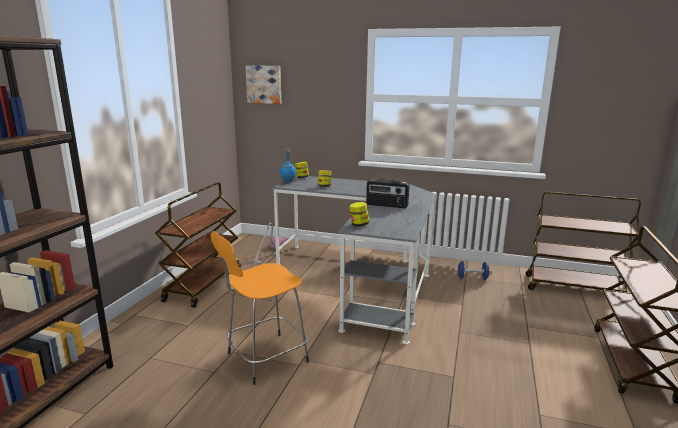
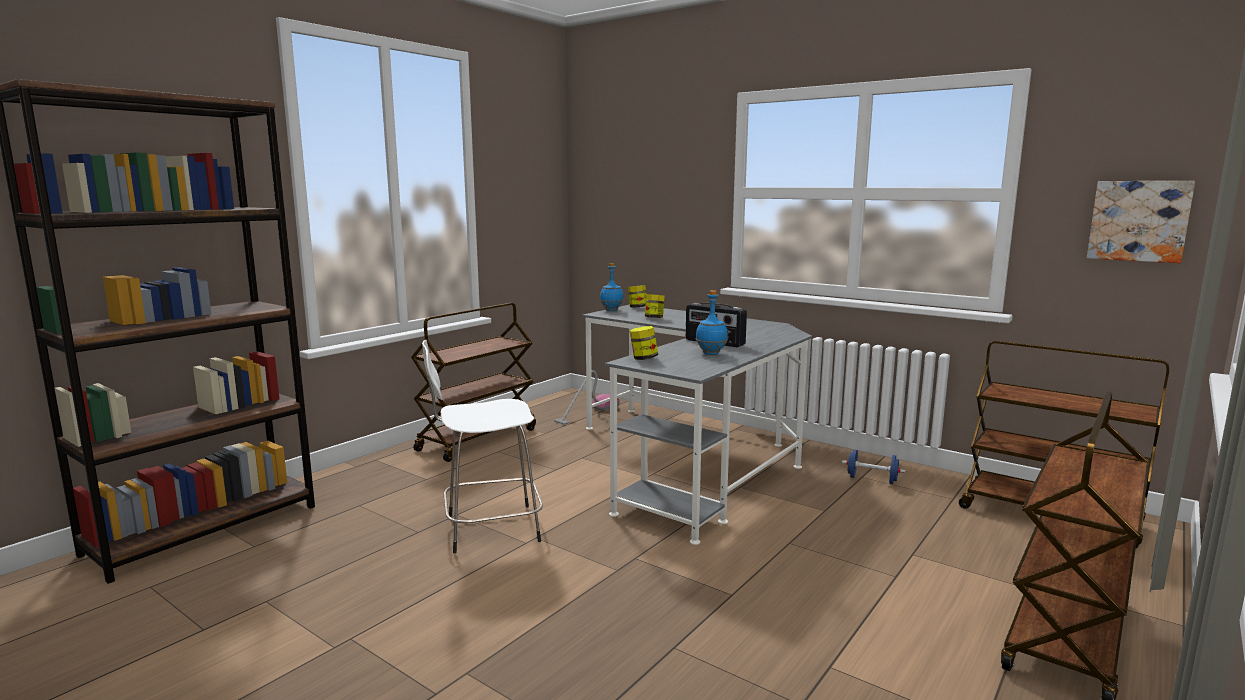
camera: 20 degrees right, 5 degrees down
orange stool [211,231,309,385] -> white stool [422,340,543,553]
picture [245,65,281,104] -> picture moved to [1087,181,1195,263]
none -> blue bottle [696,290,728,355]

